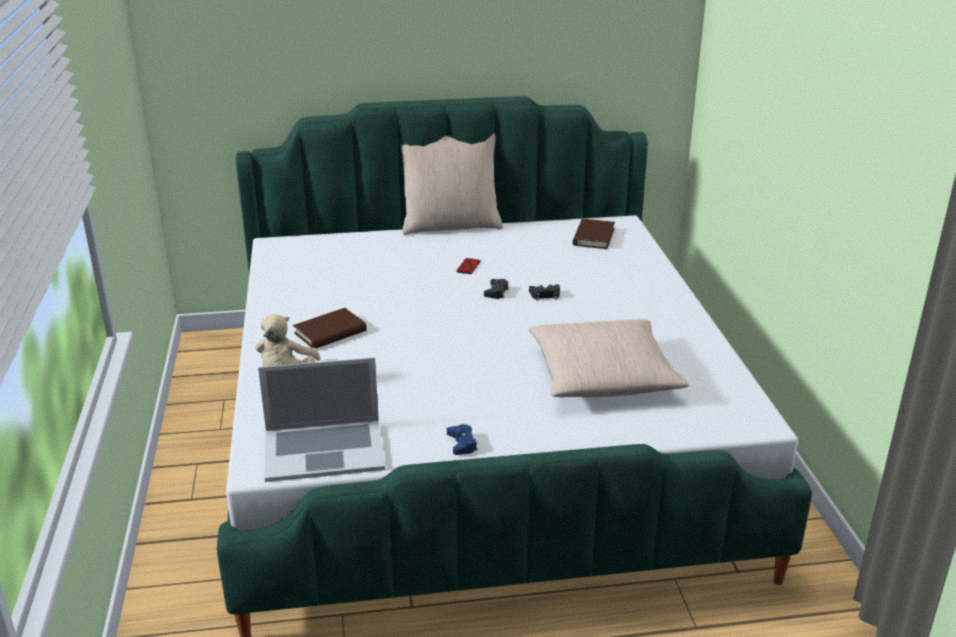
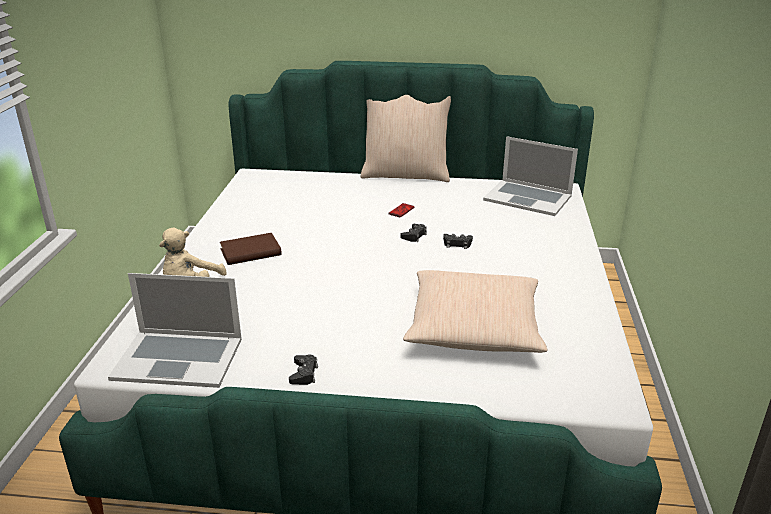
camera: 15 degrees right, 0 degrees up
blue game controller [447,424,477,455] -> black game controller [289,355,318,385]
brown book [573,219,615,249] -> laptop [483,136,578,216]

